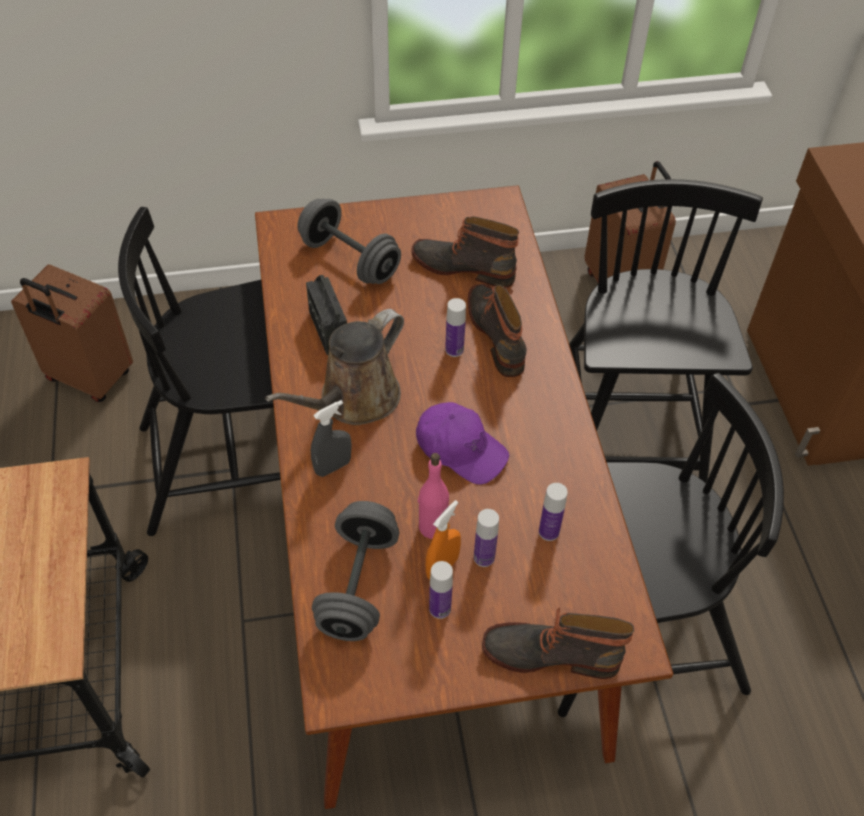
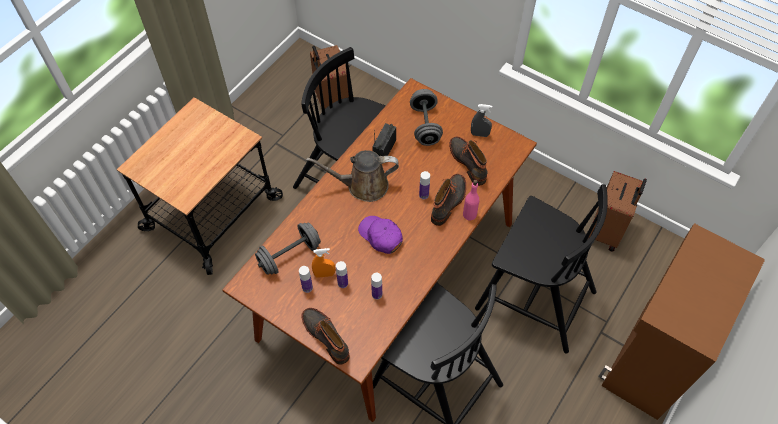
camera: 45 degrees right, 5 degrees up
grey spray bottle [311,400,352,477] -> grey spray bottle moved to [471,104,493,137]
purple cap [416,402,509,484] -> purple cap turned 150 degrees clockwise [358,216,403,254]
pink bottle [418,453,449,539] -> pink bottle moved to [463,180,479,220]
black chair [569,179,763,483] -> black chair turned 75 degrees clockwise [475,184,608,354]

